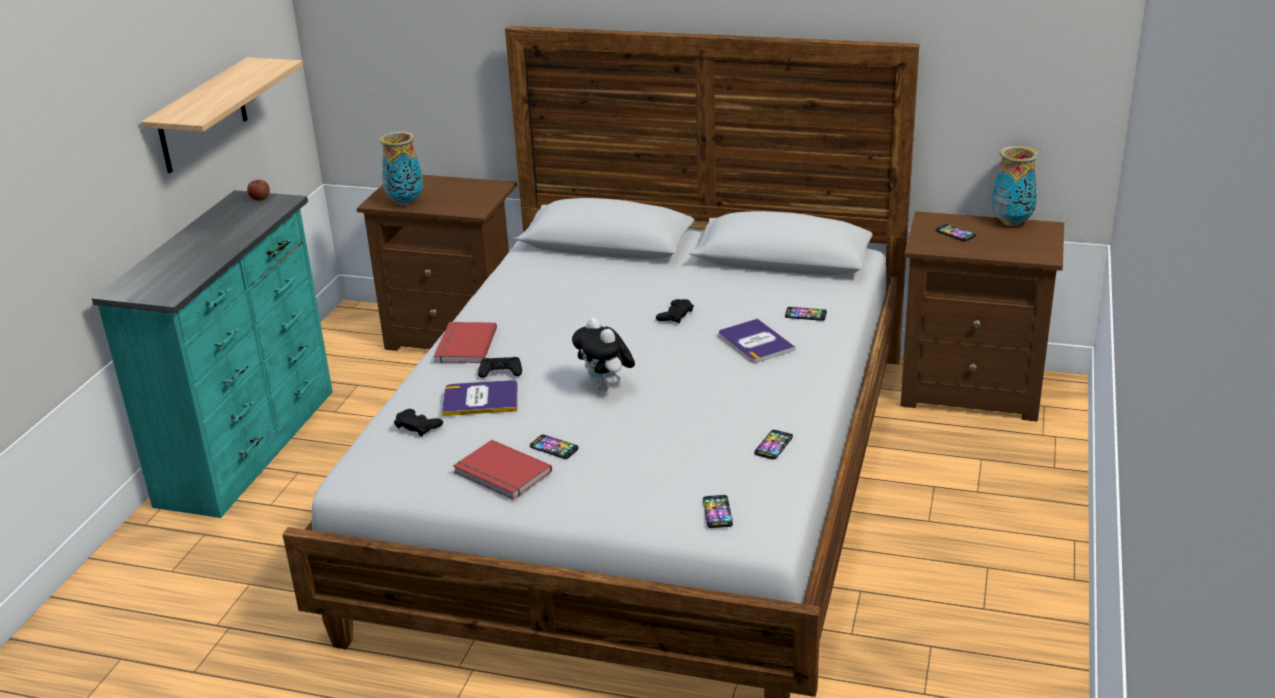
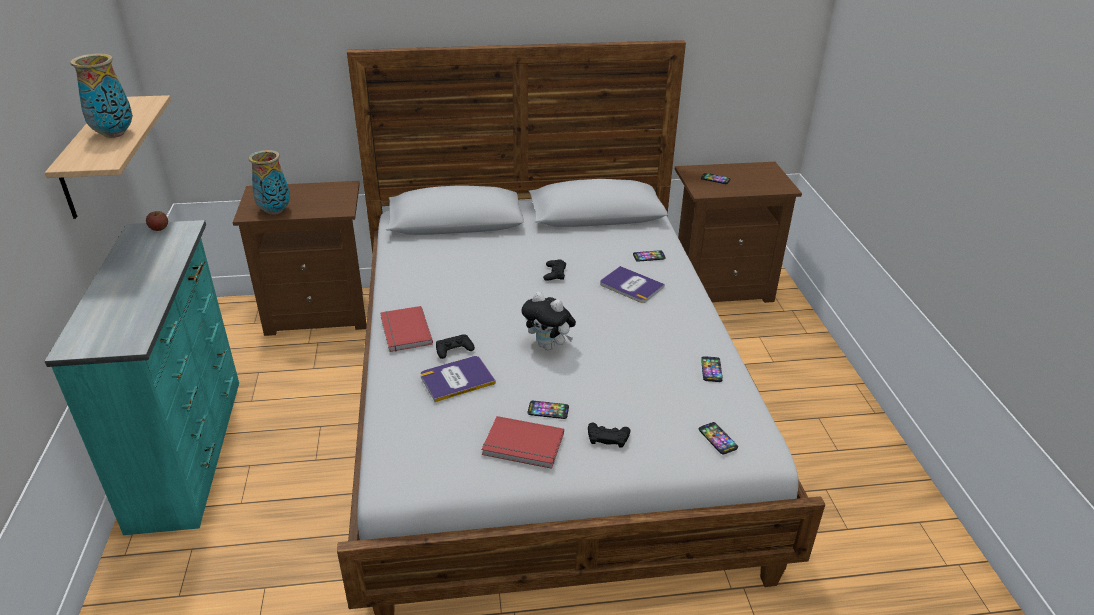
camera: 25 degrees left, 5 degrees up
black game controller [394,409,443,436] -> black game controller moved to [588,423,630,448]
vase [992,146,1038,226] -> vase moved to [70,53,133,138]

